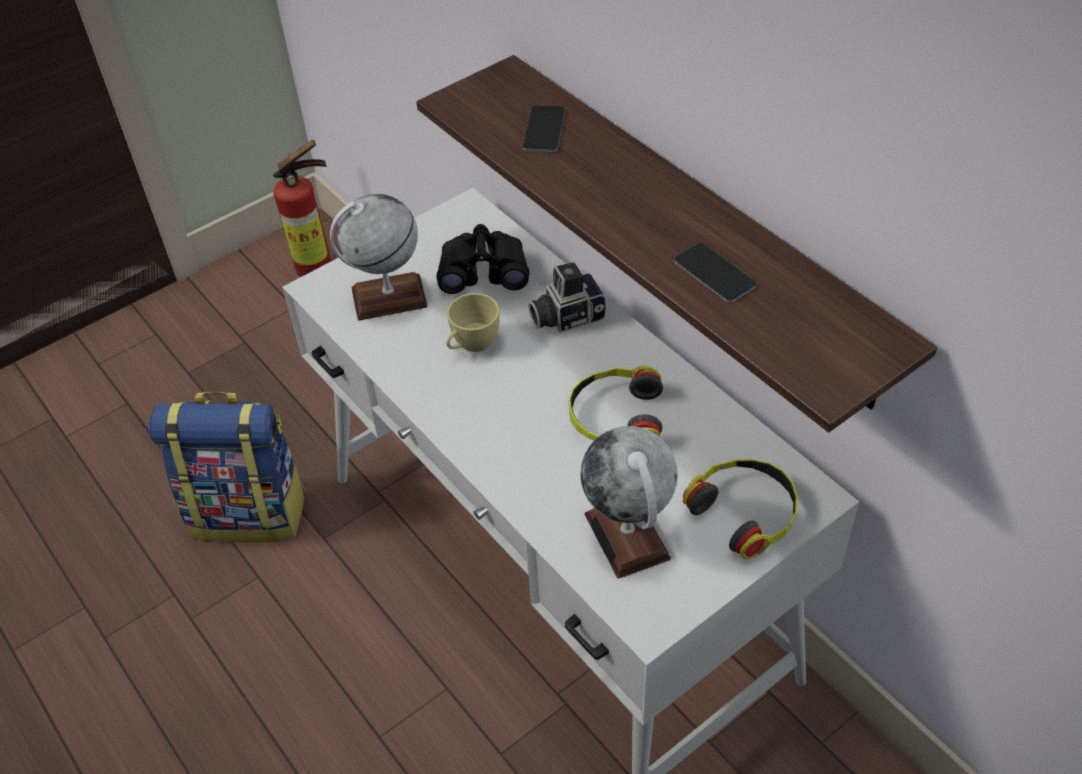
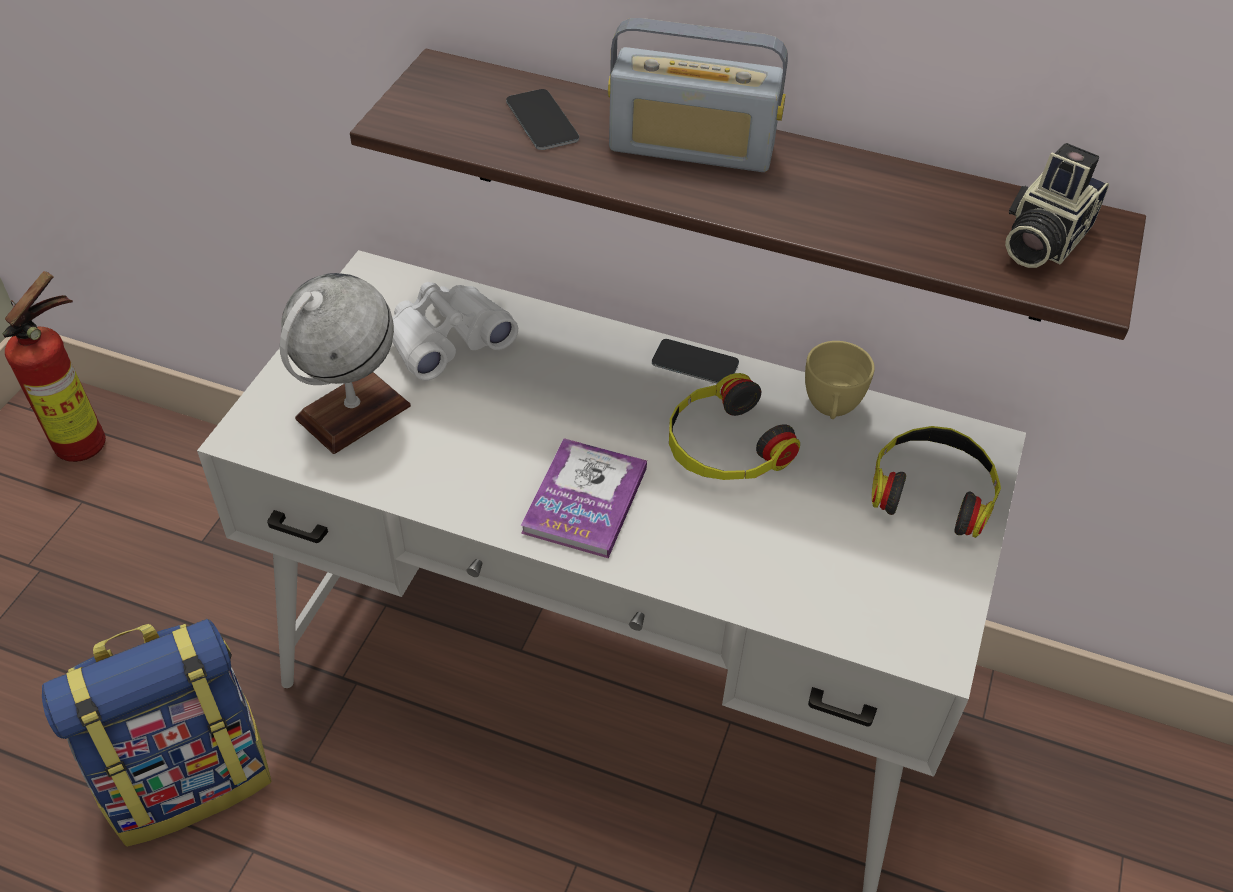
camera: 35 degrees left, 0 degrees up
black binoculars [436,224,530,294] -> white binoculars [392,282,518,381]
yellow cup [446,293,500,352] -> yellow cup moved to [805,341,875,419]
camera [528,262,607,333] -> camera moved to [1005,143,1109,268]
globe [580,426,678,579] -> none
phone [674,243,756,302] -> phone moved to [652,339,739,385]
none -> book [521,438,647,558]
none -> radio [608,18,788,172]

